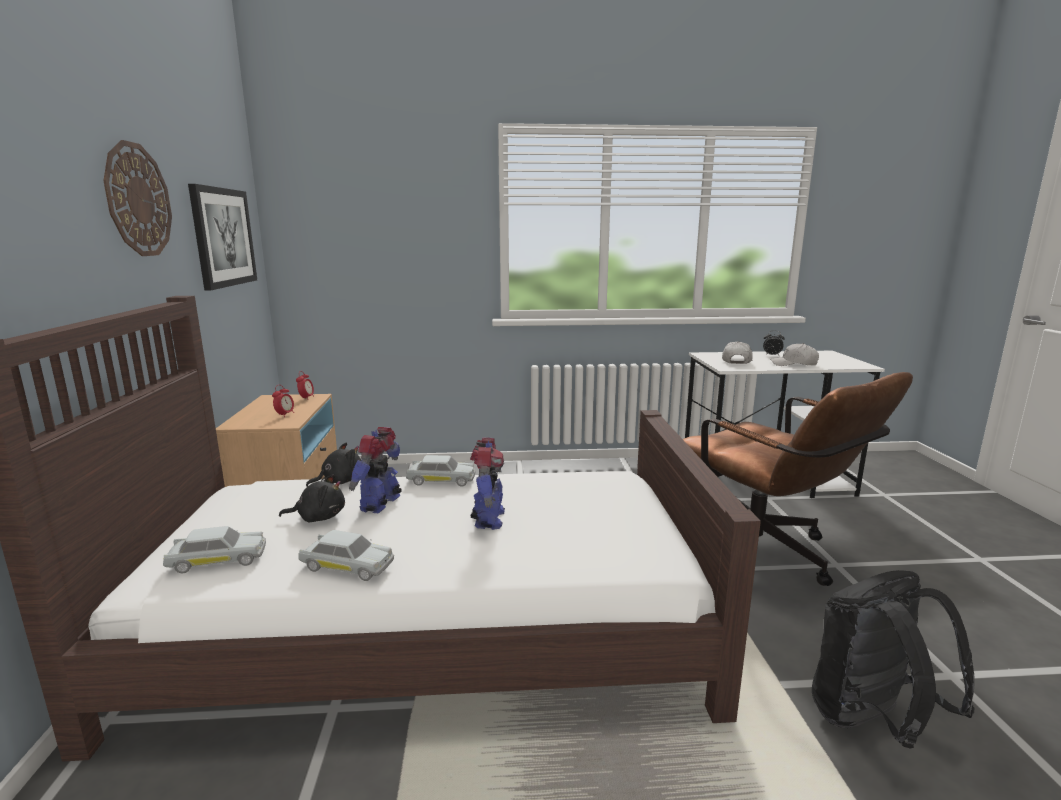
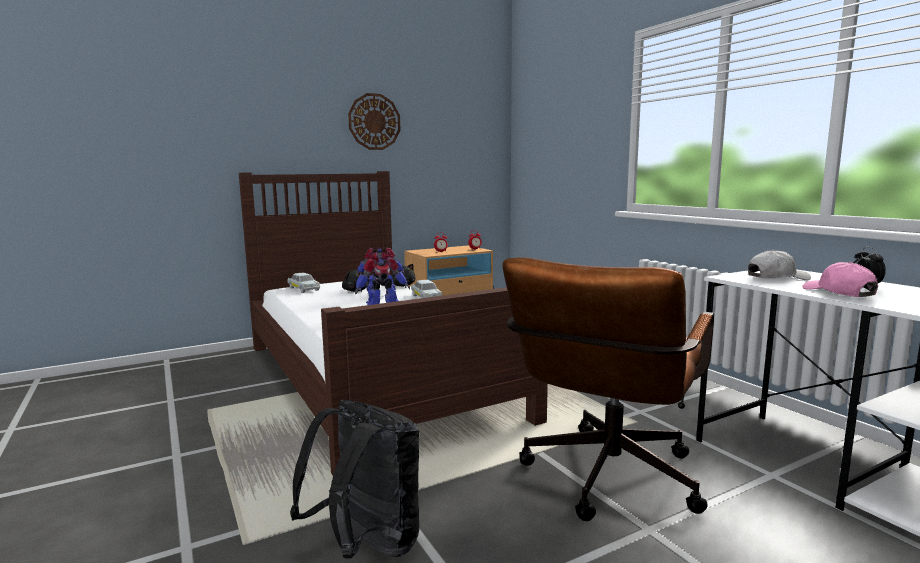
camera: 65 degrees right, 5 degrees down
picture [188,184,257,290] -> none
white toy car [298,530,394,581] -> none
white cap [770,343,819,366] -> pink cap [803,262,878,297]

